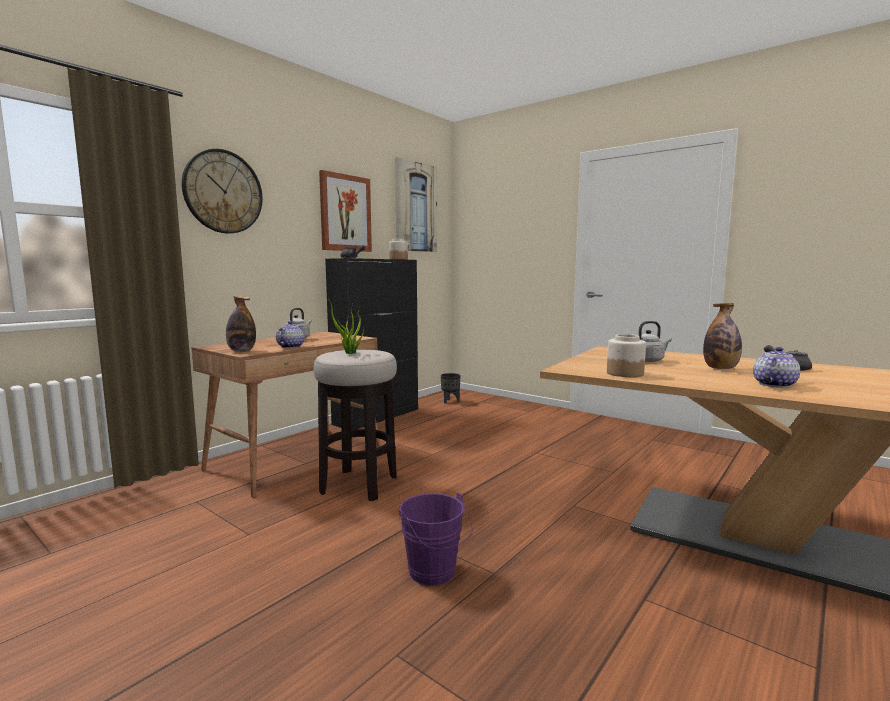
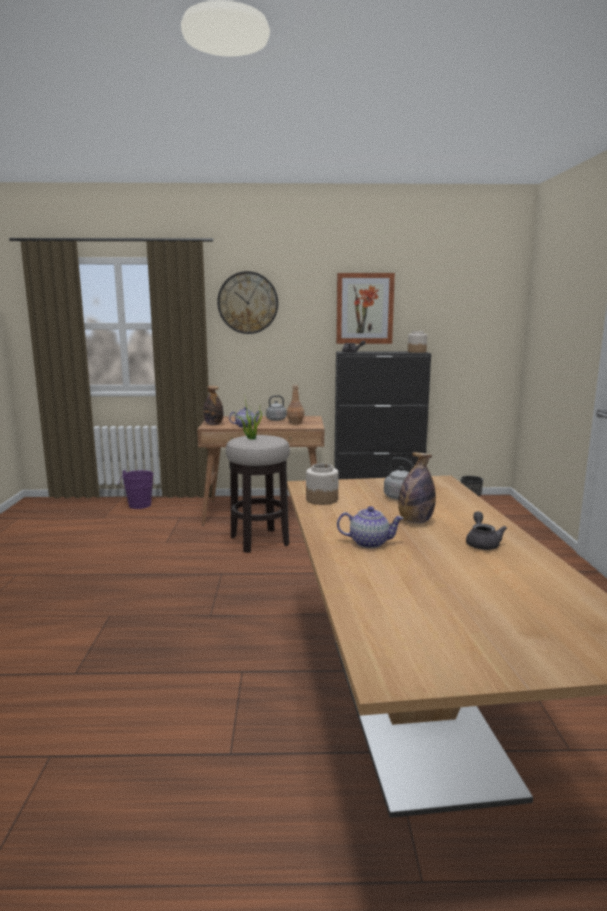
camera: 50 degrees right, 5 degrees up
picture [395,157,437,252] -> none
purple bucket [399,492,472,586] -> purple bucket moved to [118,470,153,509]
none -> brown bottle [287,385,304,424]

